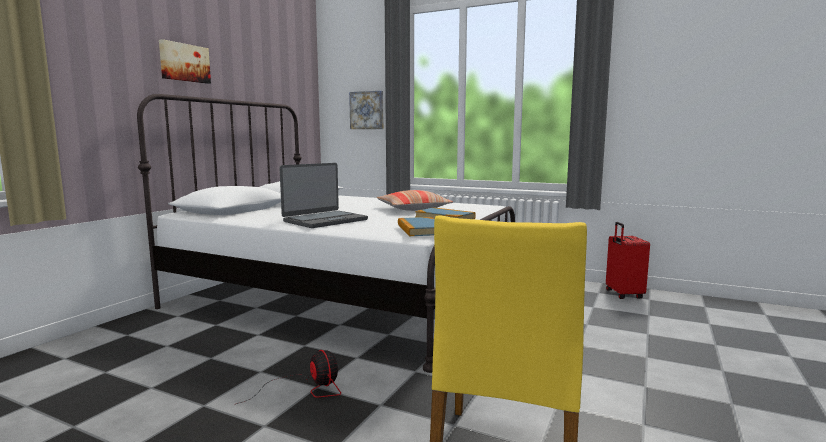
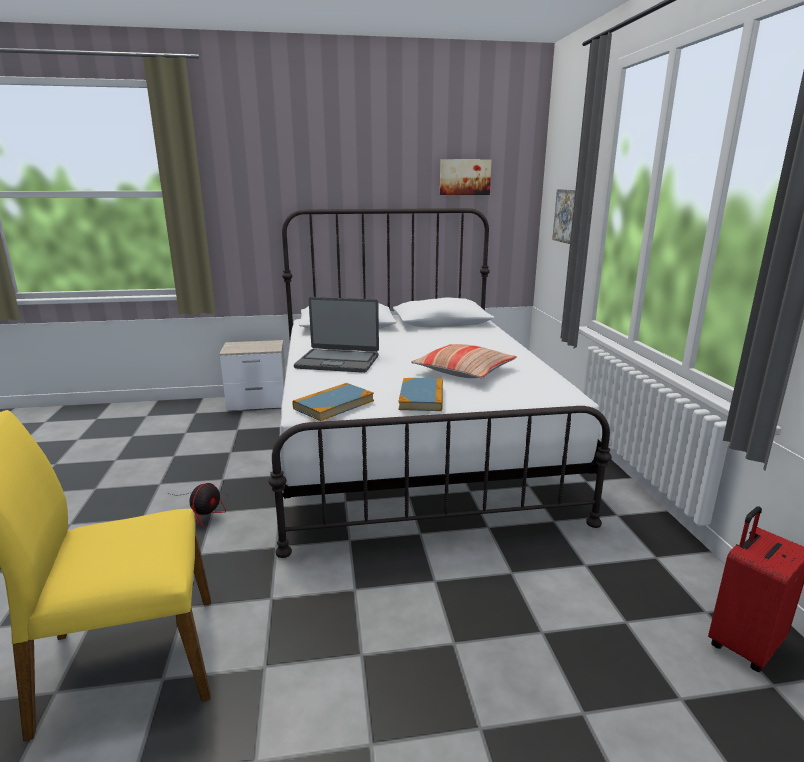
camera: 55 degrees right, 10 degrees up
picture [159,39,211,84] -> picture moved to [440,159,492,195]
none -> nightstand [219,340,286,411]

